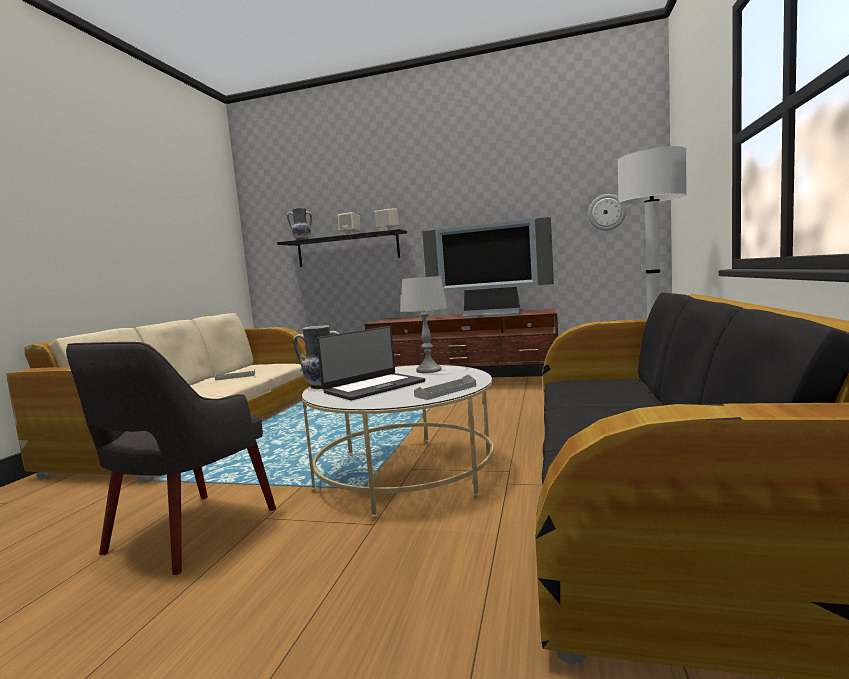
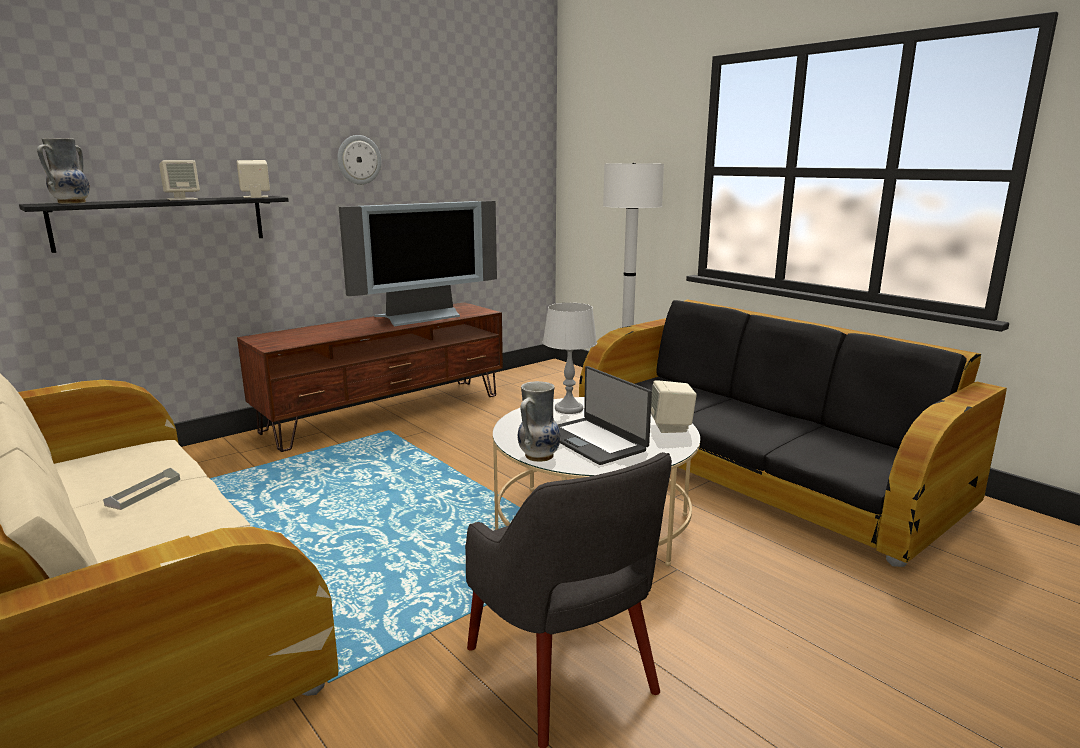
camera: 55 degrees left, 10 degrees up
laptop [316,326,425,401] -> laptop turned 150 degrees clockwise [558,366,652,465]
grey tray [414,374,476,400] -> beige speaker [651,380,697,433]
wall clock [588,194,626,231] -> wall clock moved to [337,135,382,185]

